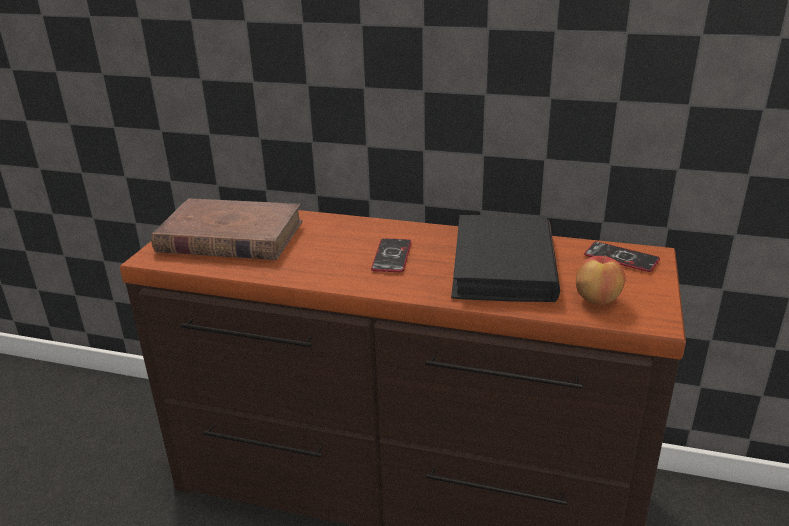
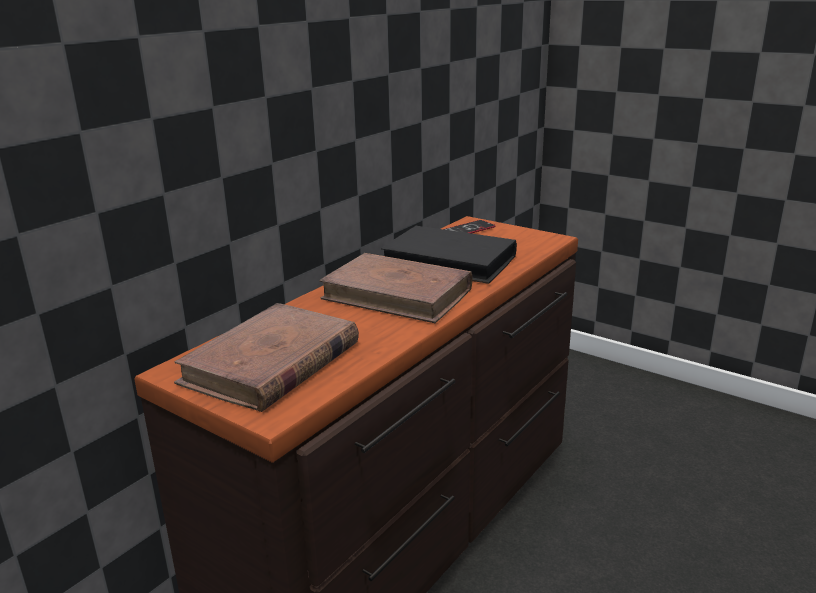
camera: 70 degrees left, 5 degrees down
phone [371,238,411,272] -> brown book [319,253,473,323]
apple [576,256,626,305] -> none

